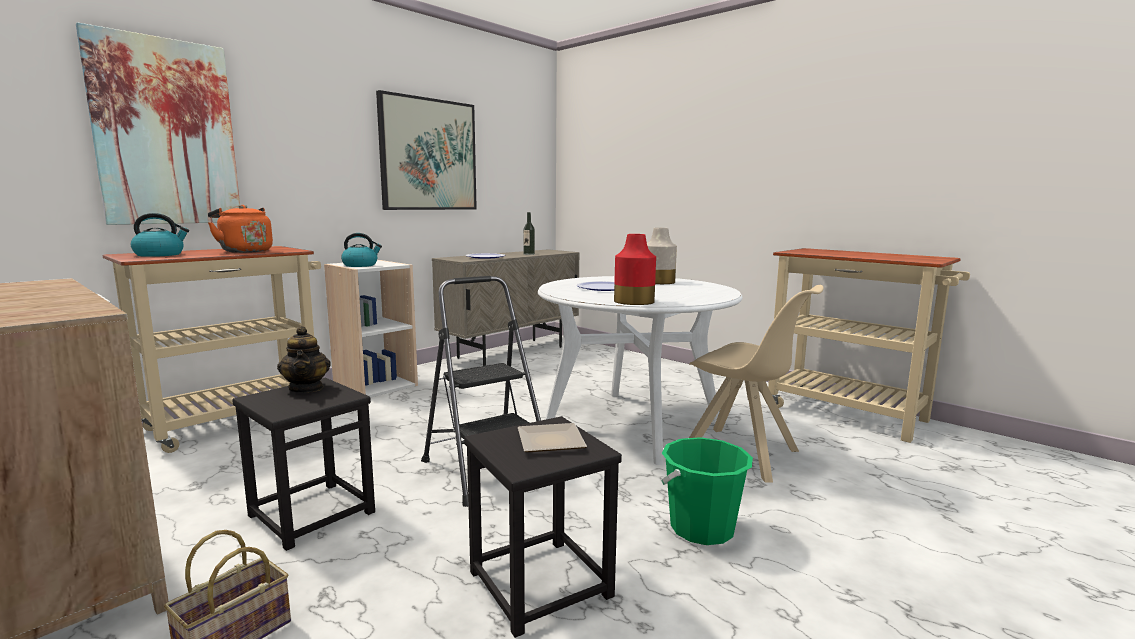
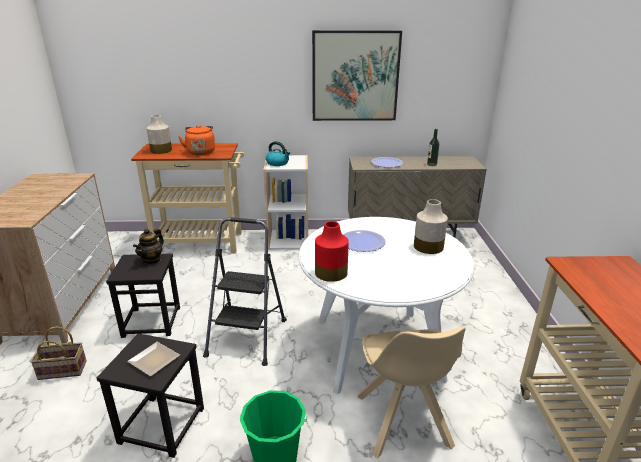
camera: 45 degrees right, 15 degrees up
picture [76,22,240,225] -> none
kettle [131,213,189,257] -> beige vase [147,115,172,154]

